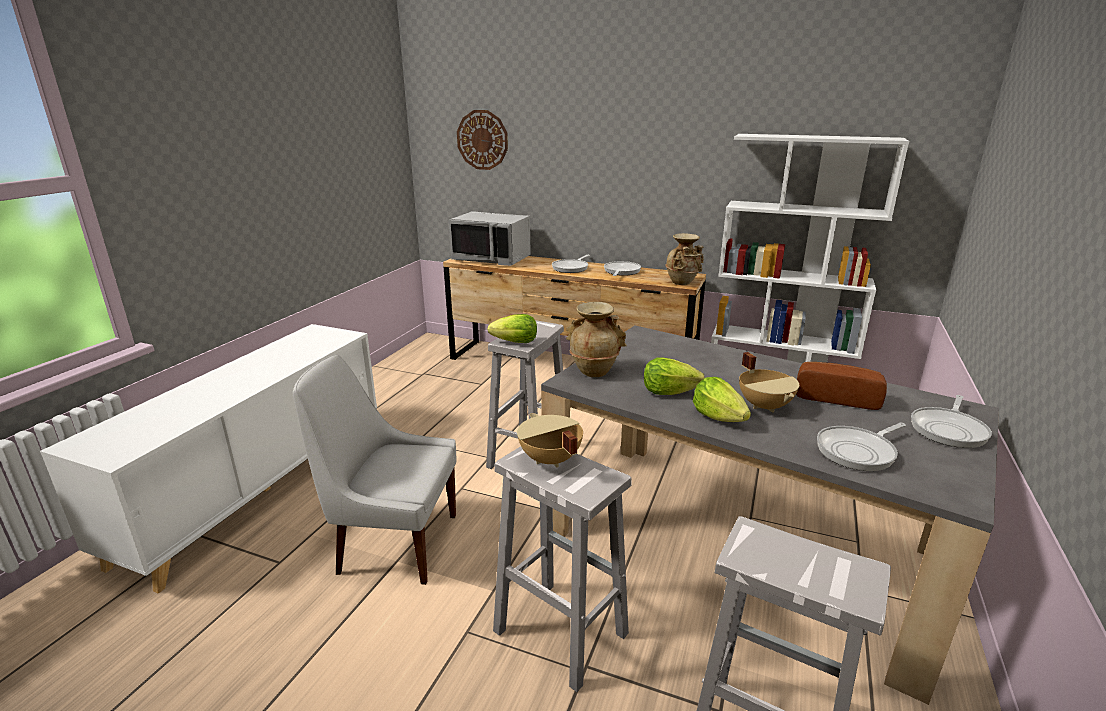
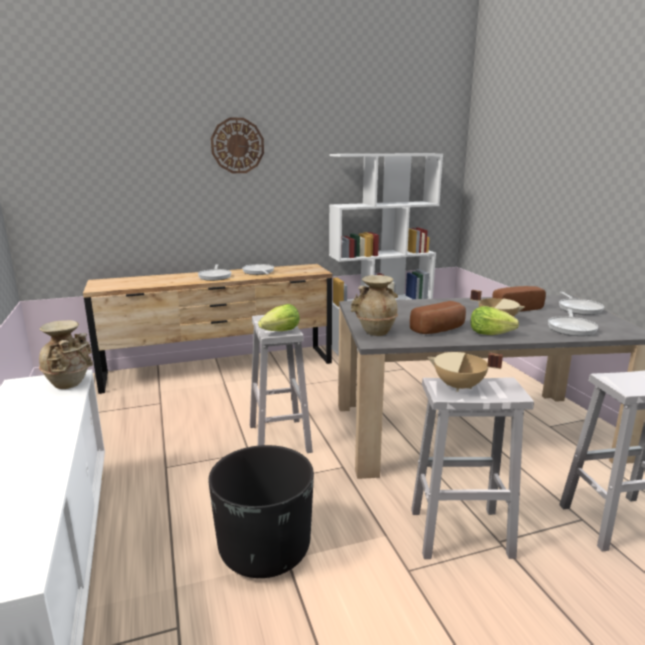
camera: 40 degrees left, 5 degrees down
white chair [293,354,456,585] -> black planter [208,445,314,578]
grey microwave [449,211,531,266] -> none
wall clock [457,110,508,170] -> wall clock moved to [211,118,264,173]
lettuce [644,357,705,395] -> bread [410,301,466,334]
beige vase [665,233,704,285] -> beige vase moved to [39,320,93,389]

